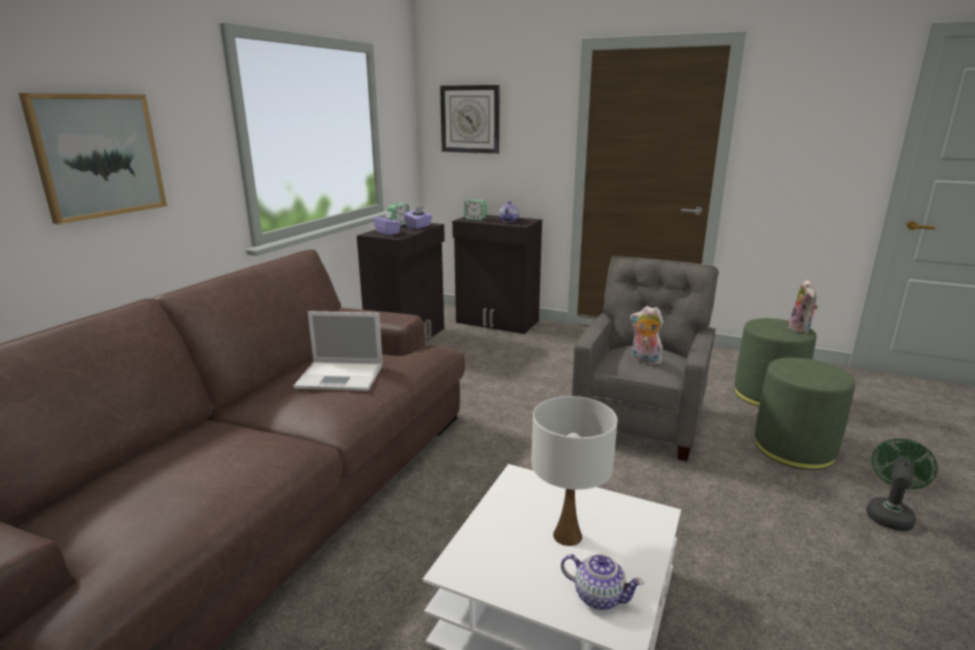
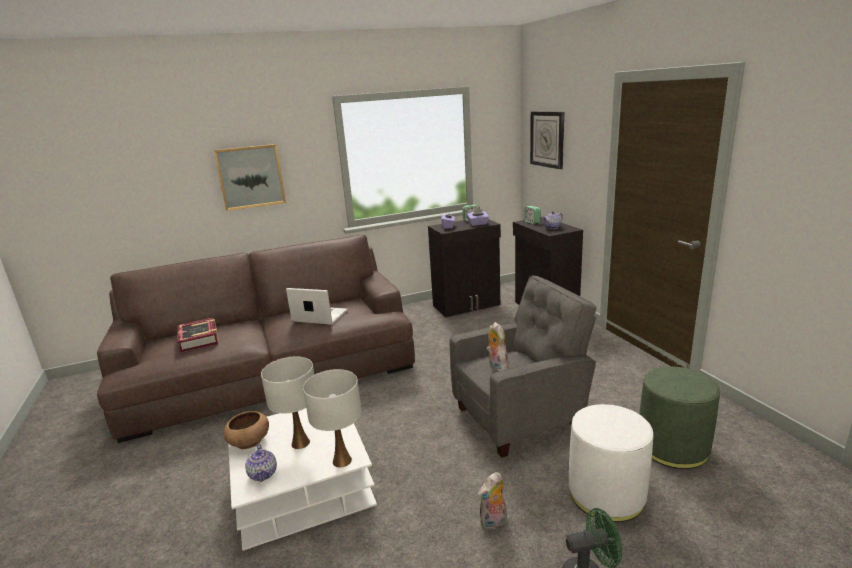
camera: 45 degrees right, 0 degrees up
laptop [293,311,383,391] -> laptop turned 150 degrees clockwise [286,288,348,325]
green ottoman [755,358,855,470] -> white ottoman [569,404,653,522]
plush toy [788,279,818,333] -> plush toy moved to [477,472,507,531]
none -> book [177,318,219,353]
none -> brown bowl [223,411,269,449]
none -> white table lamp [303,369,361,468]

